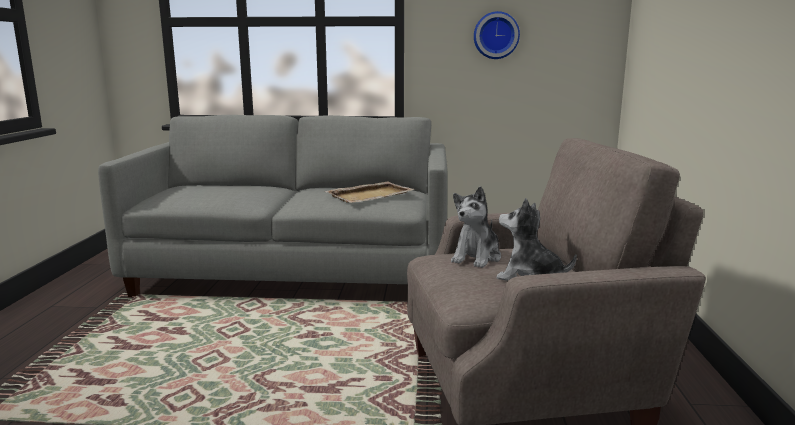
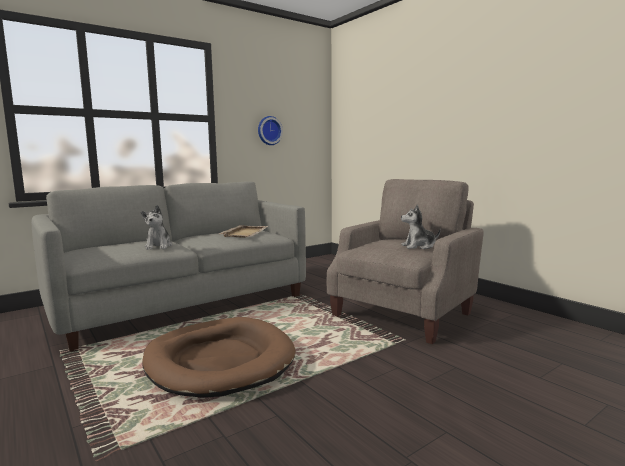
camera: 40 degrees left, 5 degrees down
plush toy [451,186,501,268] -> plush toy moved to [141,205,173,250]
none -> brown dog bed [142,317,296,398]

